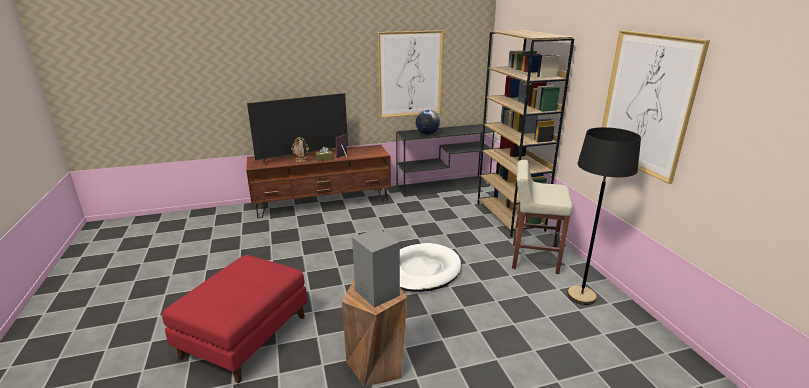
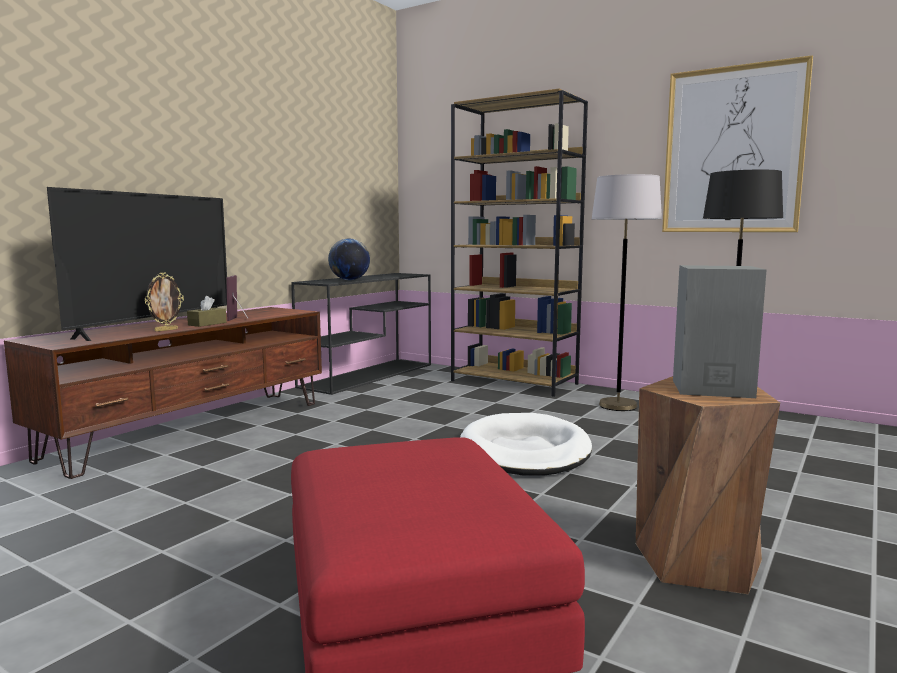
camera: 40 degrees left, 15 degrees down
picture [378,30,443,118] -> none
beige stool [512,160,573,274] -> grey floor lamp [592,174,662,411]

